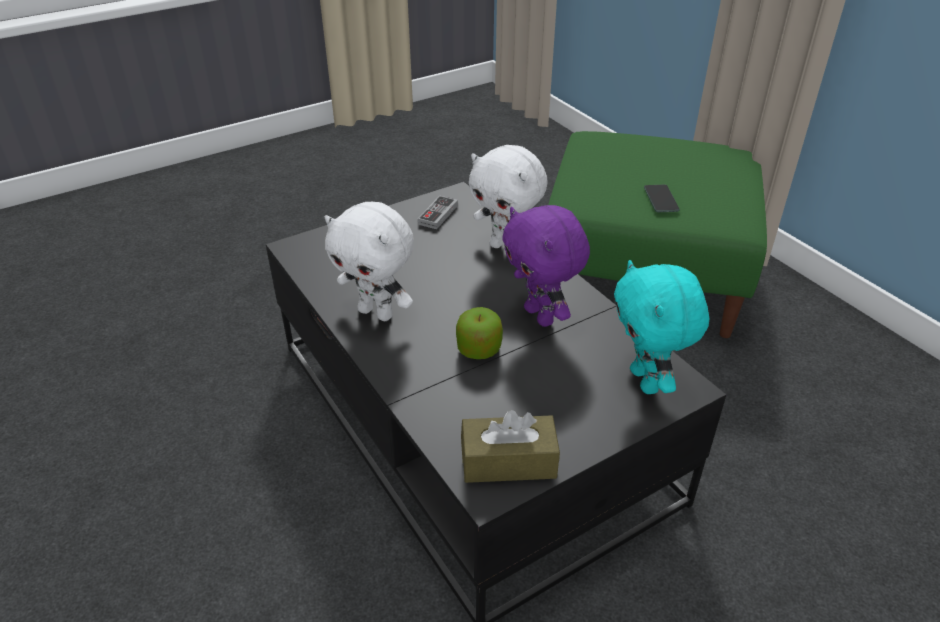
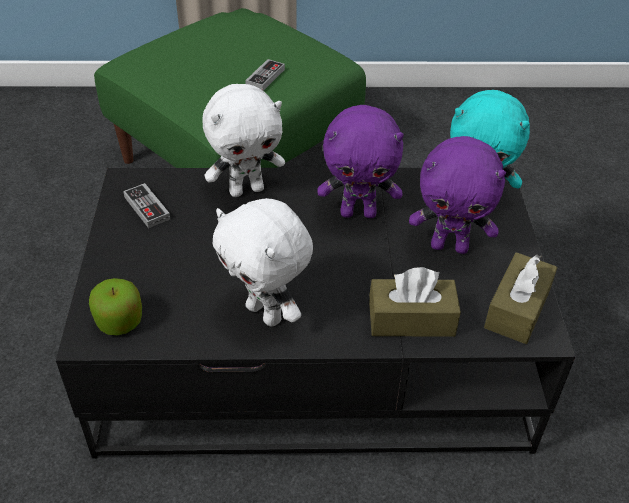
camera: 60 degrees left, 5 degrees up
white plush toy [325,202,414,321] -> white plush toy turned 75 degrees clockwise [212,198,313,327]
apple [456,307,503,359] -> apple moved to [89,278,142,335]
phone [644,185,680,212] -> game controller [245,59,285,91]
none -> brown tissue box [369,267,461,337]
none -> purple plush toy [409,136,506,254]

